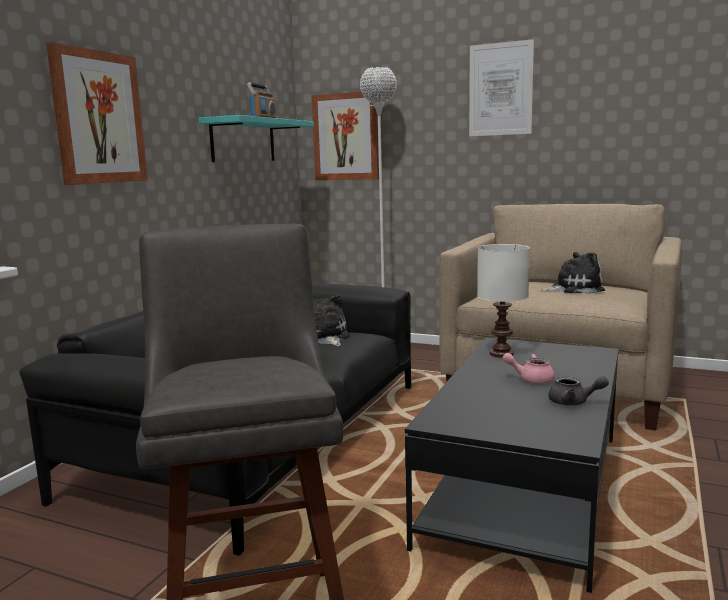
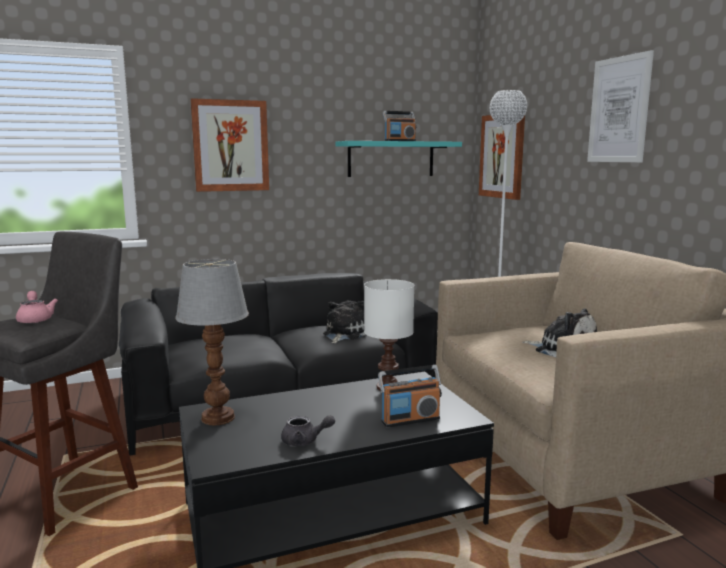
camera: 45 degrees right, 0 degrees up
pink teapot [502,353,555,384] -> pink teapot moved to [16,291,58,324]
grey teapot [548,376,609,406] -> grey teapot turned 60 degrees counterclockwise [281,415,335,446]
none -> table lamp [175,259,249,425]
none -> radio [378,365,442,428]

